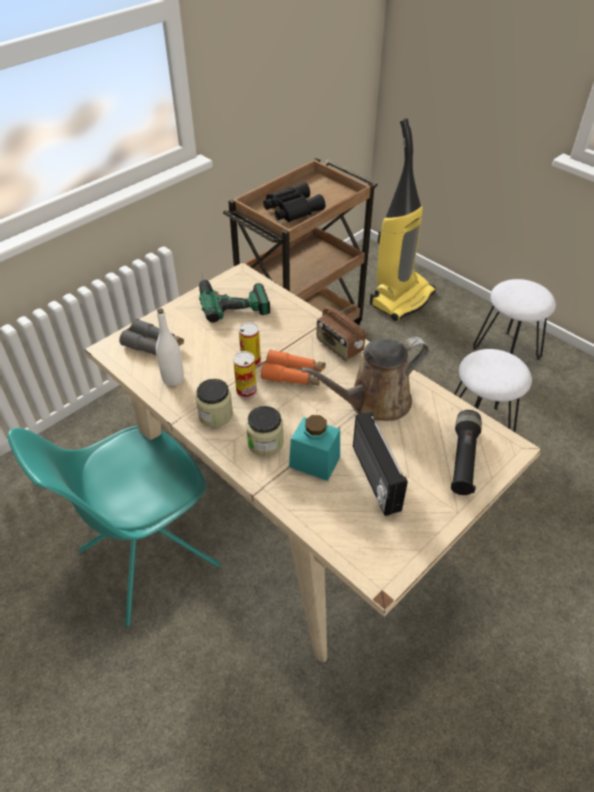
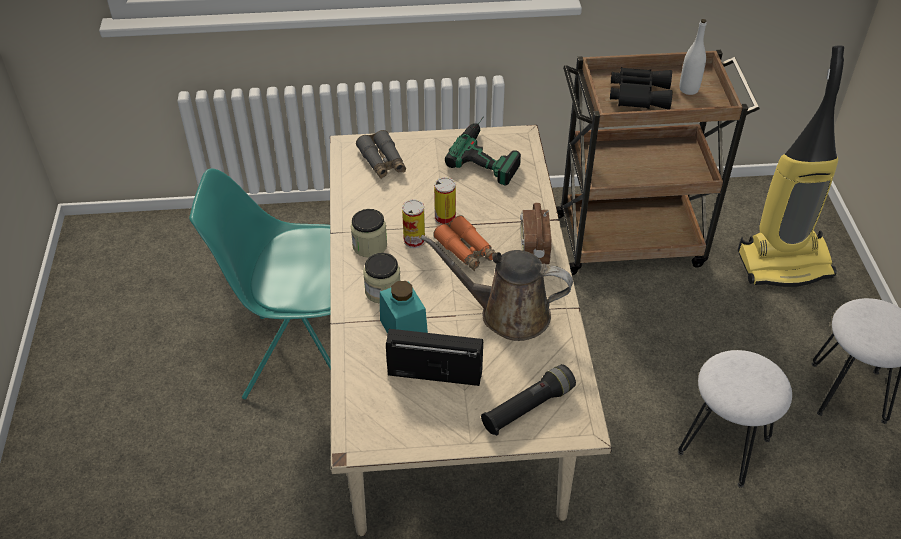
camera: 40 degrees right, 0 degrees up
white bottle [156,309,184,386] -> white bottle moved to [679,19,707,95]
radio [353,412,408,516] -> radio turned 75 degrees clockwise [386,329,483,386]

